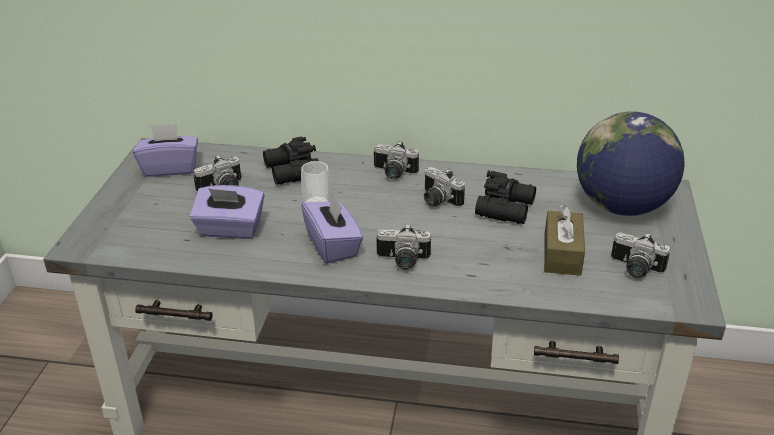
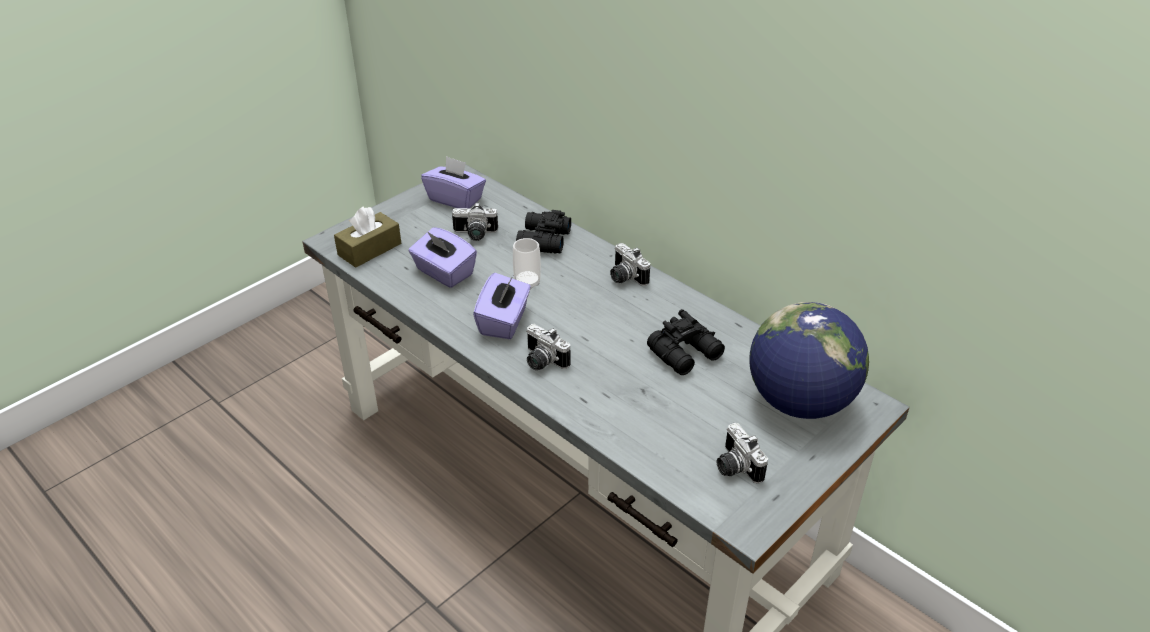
camera: 35 degrees right, 5 degrees up
camera [424,167,465,207] -> none
brown tissue box [544,205,585,276] -> brown tissue box moved to [334,207,401,267]

